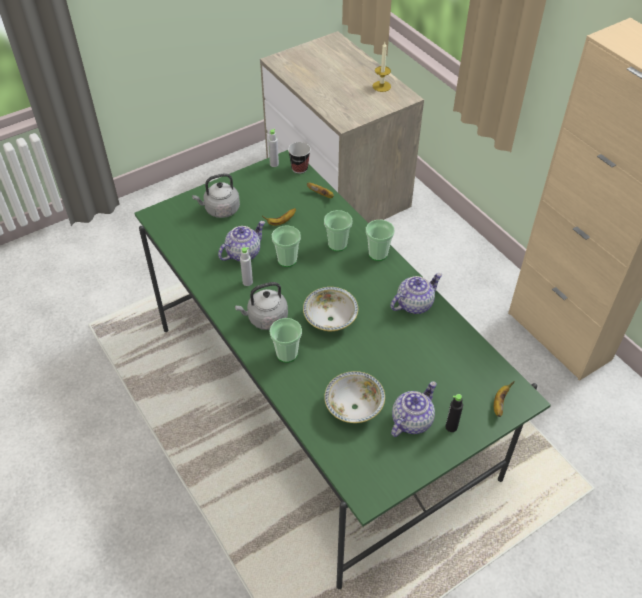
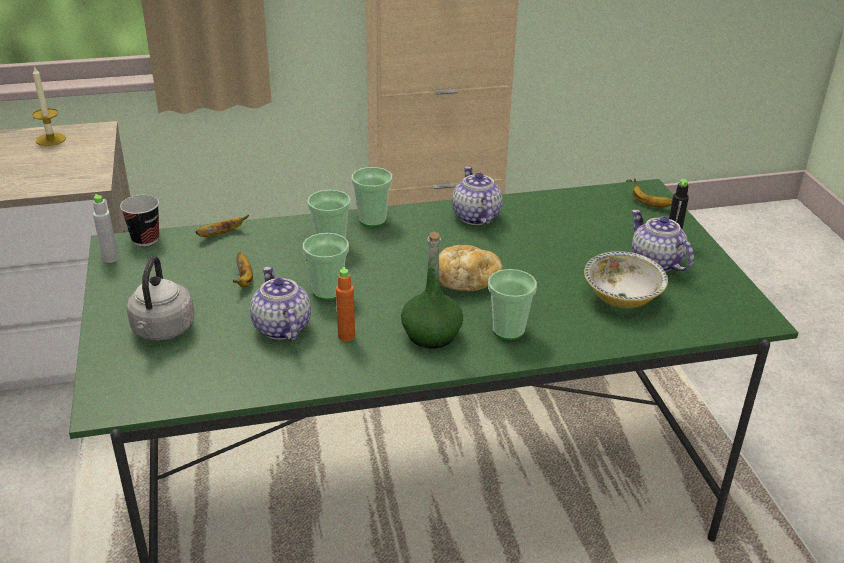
camera: 70 degrees left, 15 degrees down
grey kettle [235,282,288,330] -> green bottle [401,232,463,349]
grey bottle [240,247,253,286] -> orange bottle [336,267,355,341]
bowl [303,287,358,331] -> bread [439,245,503,291]

